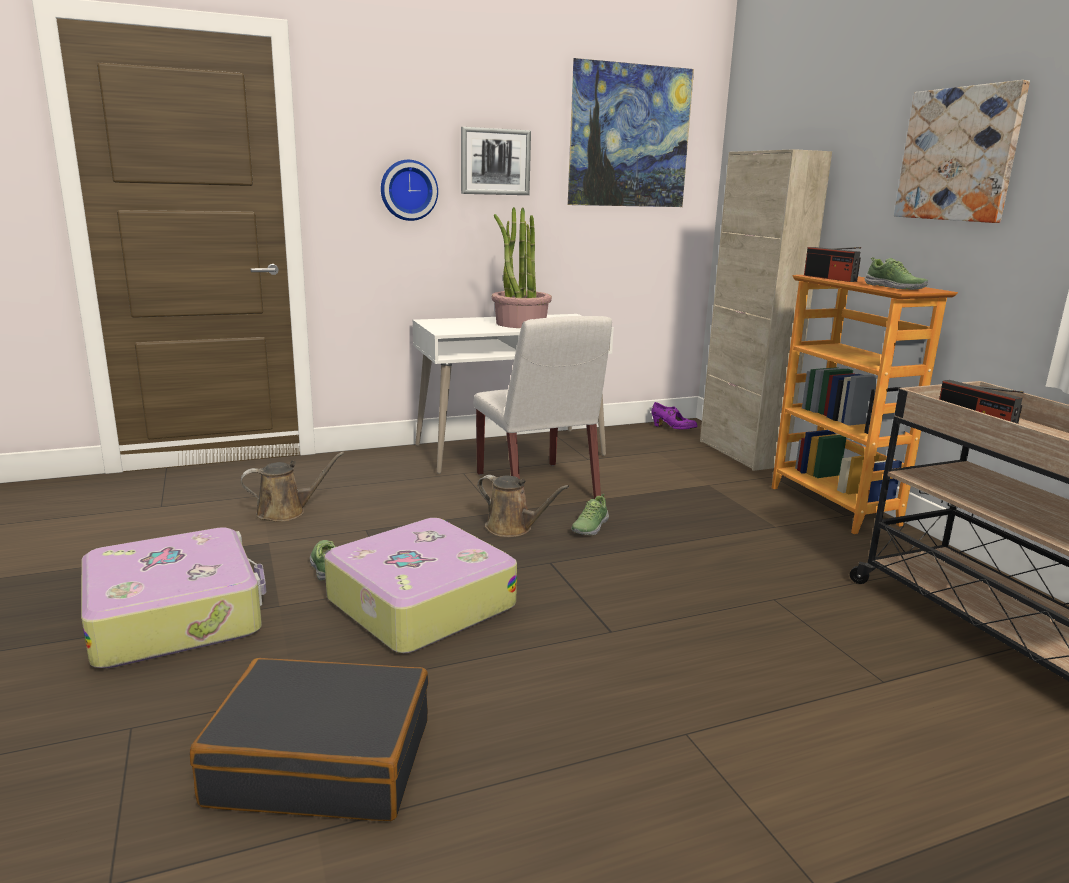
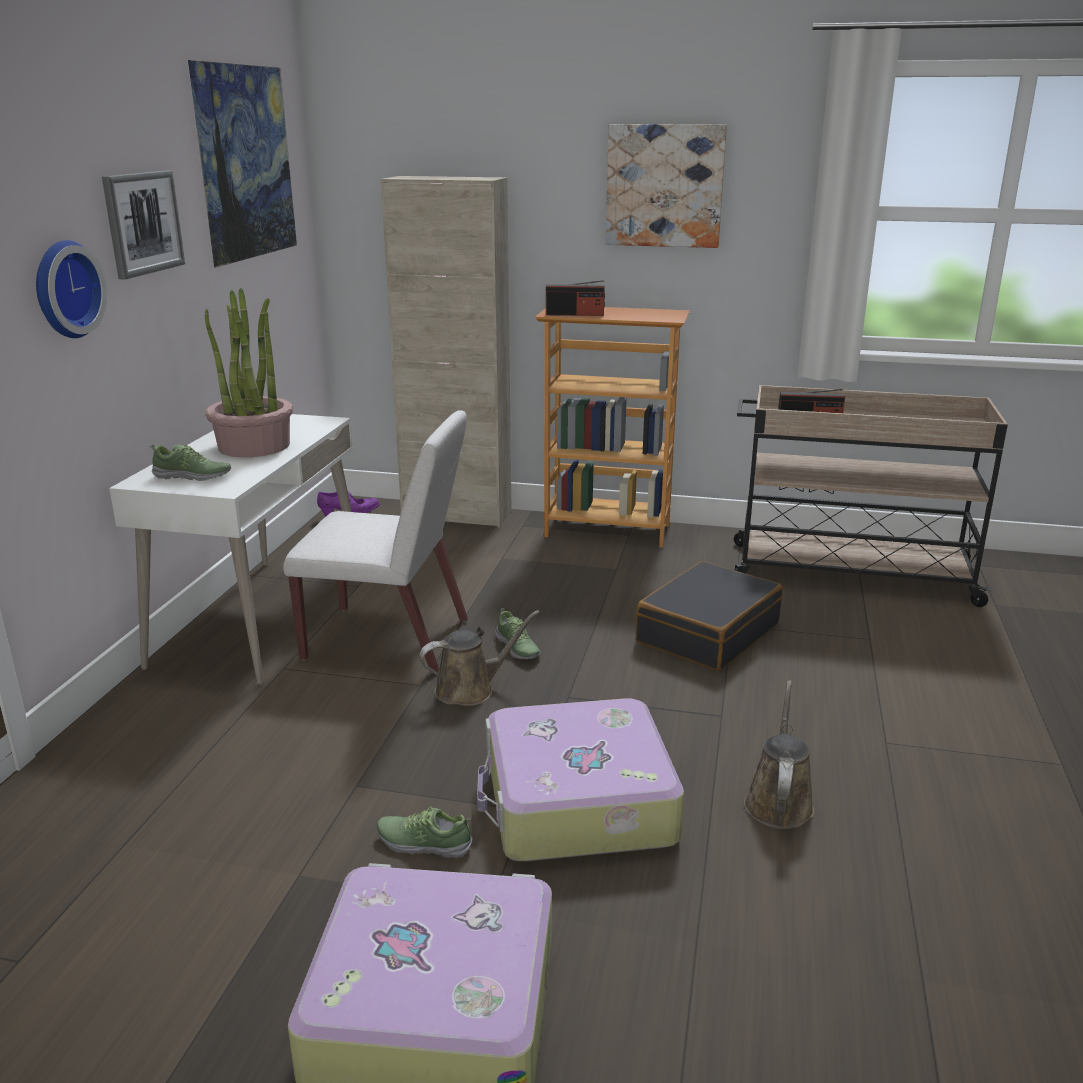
camera: 55 degrees left, 5 degrees up
black suitcase [190,658,429,821] -> black suitcase moved to [635,561,783,671]
brown watering can [241,452,344,522] -> brown watering can moved to [744,681,814,829]
shoe [865,257,928,290] -> shoe moved to [150,444,231,481]

